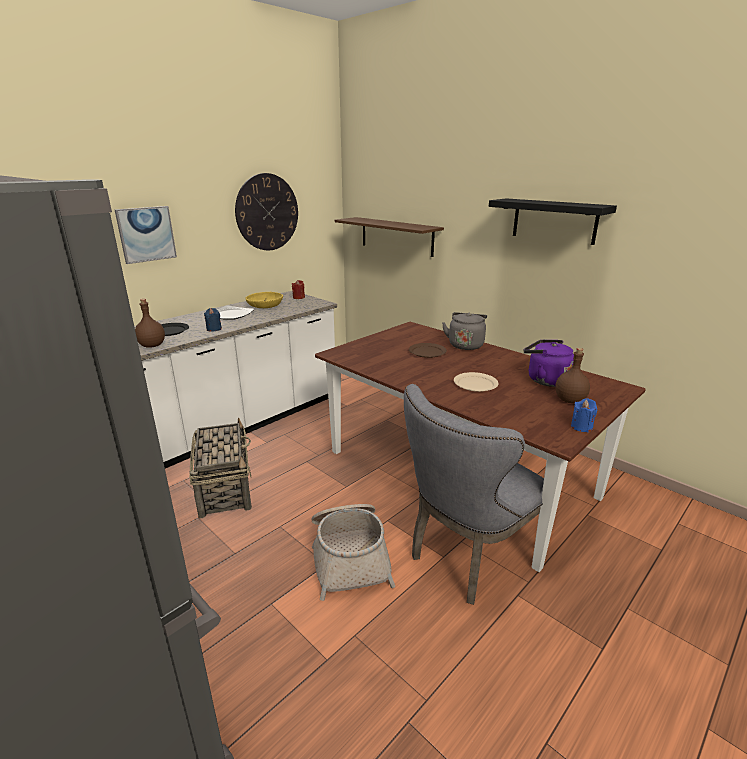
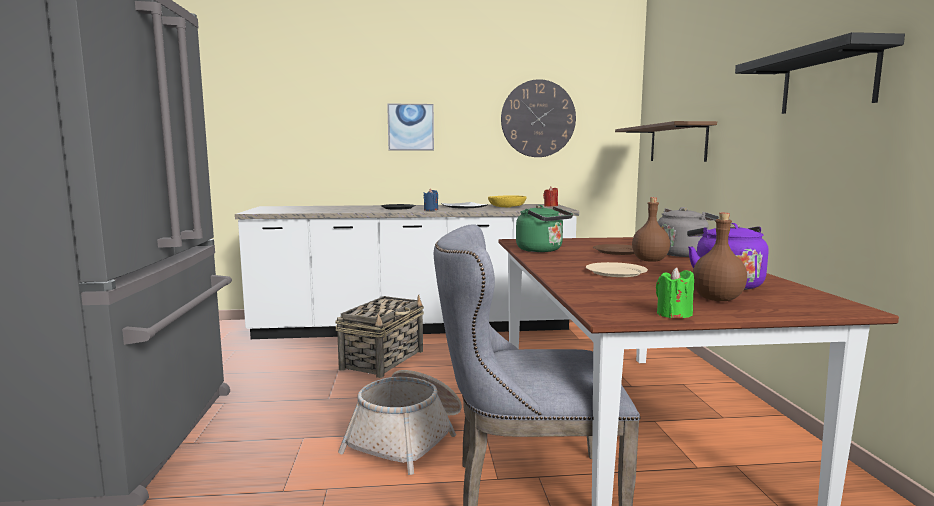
camera: 40 degrees right, 15 degrees down
brown bottle [135,299,165,348] -> brown bottle moved to [632,197,670,262]
blue candle [571,398,597,432] -> green candle [656,267,694,318]
none -> green kettle [516,205,573,252]

